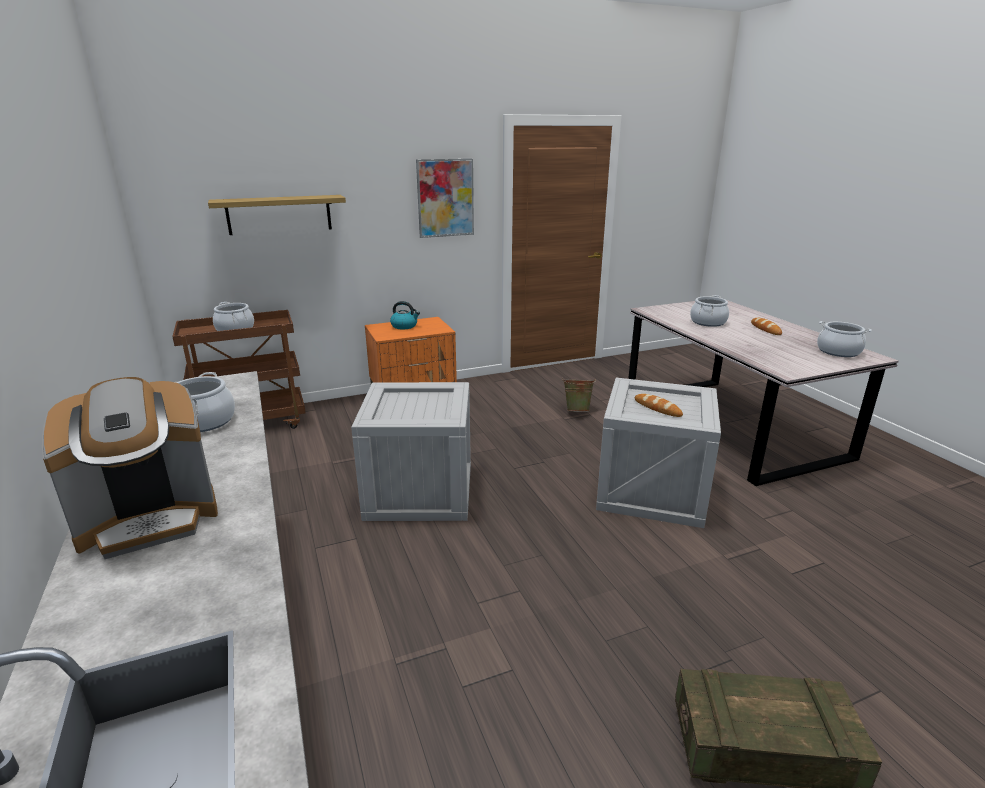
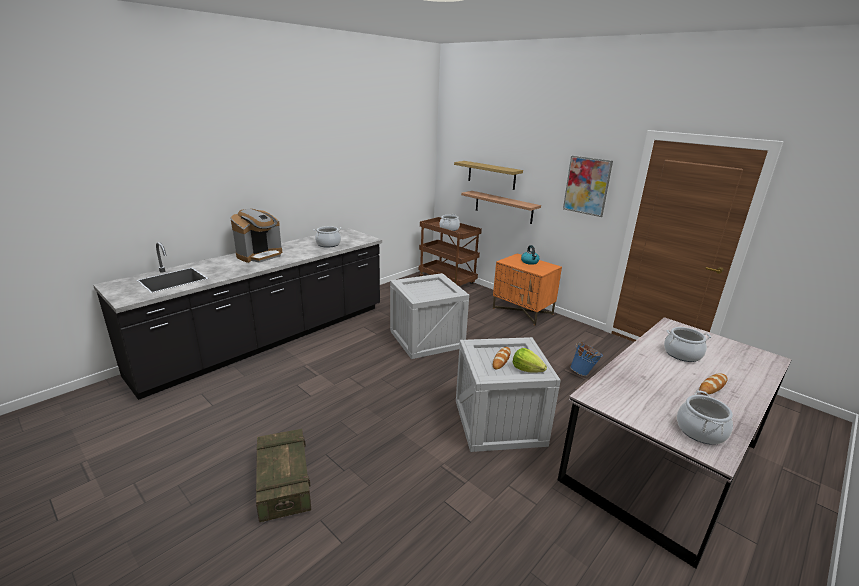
camera: 65 degrees right, 0 degrees up
coffee machine [42,377,218,559] -> coffee machine turned 90 degrees counterclockwise [230,209,282,263]
green bucket [562,378,596,412] -> blue bucket [570,342,603,376]
none -> shelf [461,191,541,224]
none -> lettuce [513,348,547,373]

